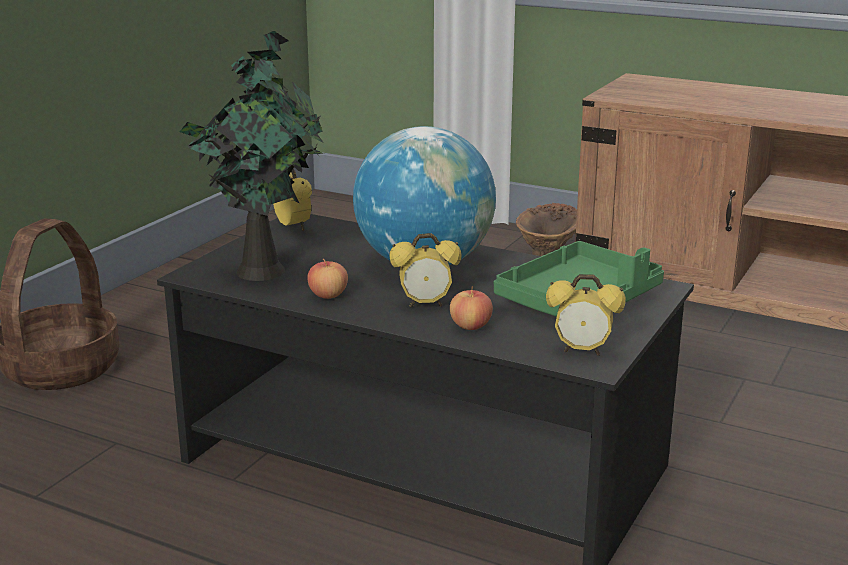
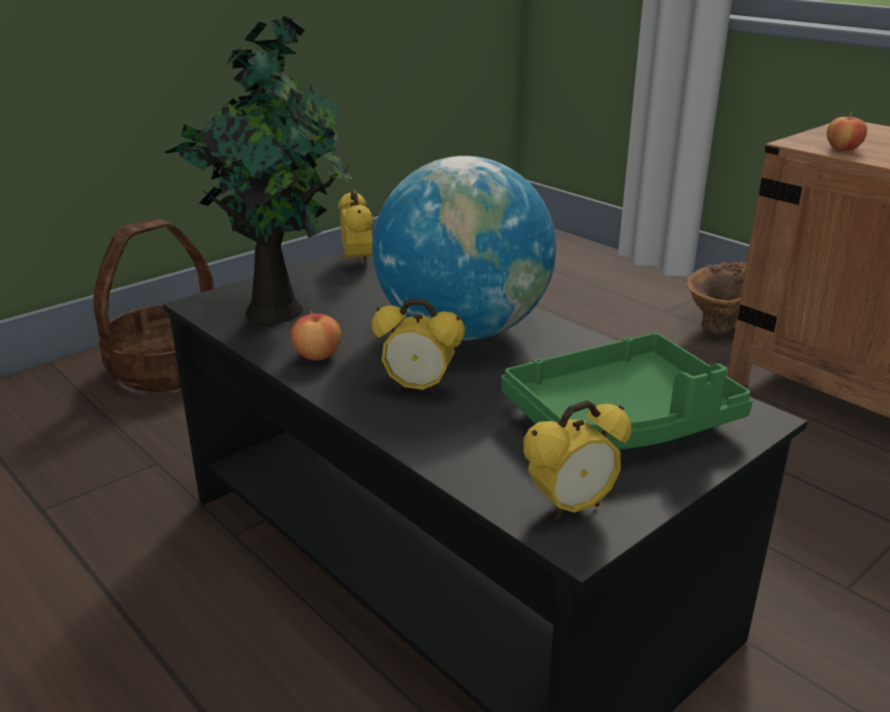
camera: 20 degrees right, 5 degrees up
apple [450,286,493,330] -> apple moved to [827,112,867,151]
alarm clock [546,274,626,356] -> alarm clock turned 60 degrees counterclockwise [523,400,631,521]

